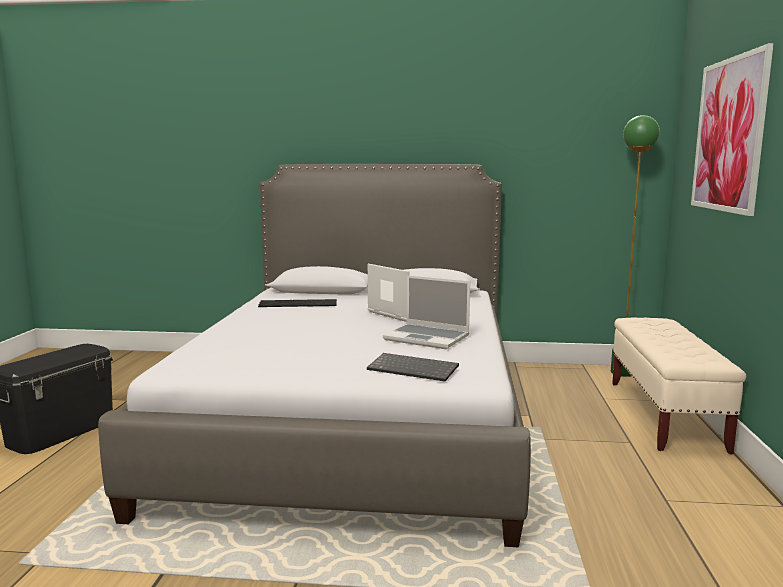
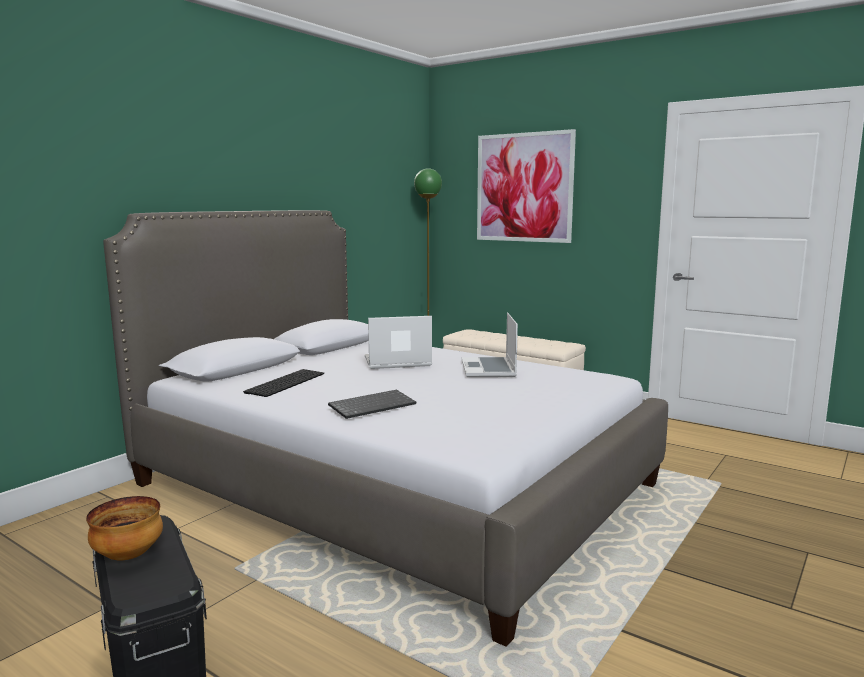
camera: 60 degrees left, 0 degrees up
keyboard [367,353,459,382] -> keyboard moved to [328,390,416,419]
laptop [383,275,470,349] -> laptop turned 120 degrees clockwise [462,313,518,377]
none -> bowl [86,496,163,560]

